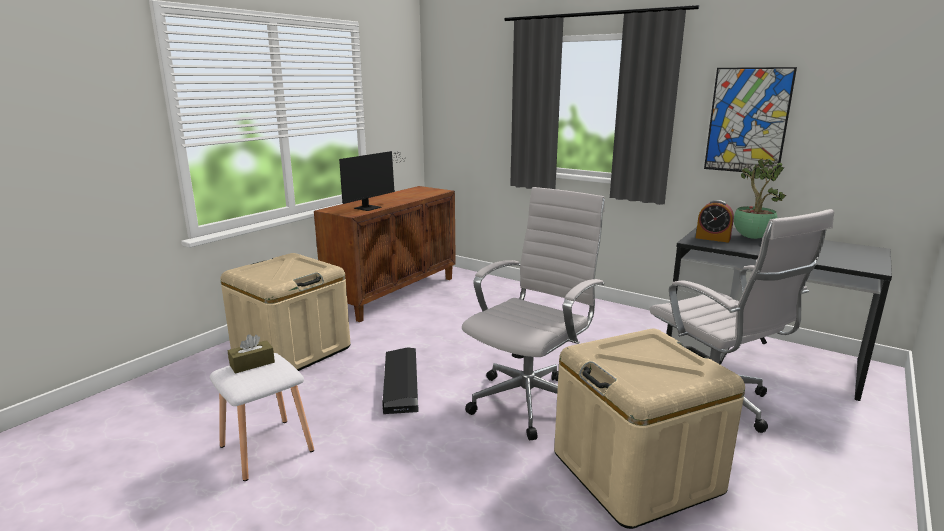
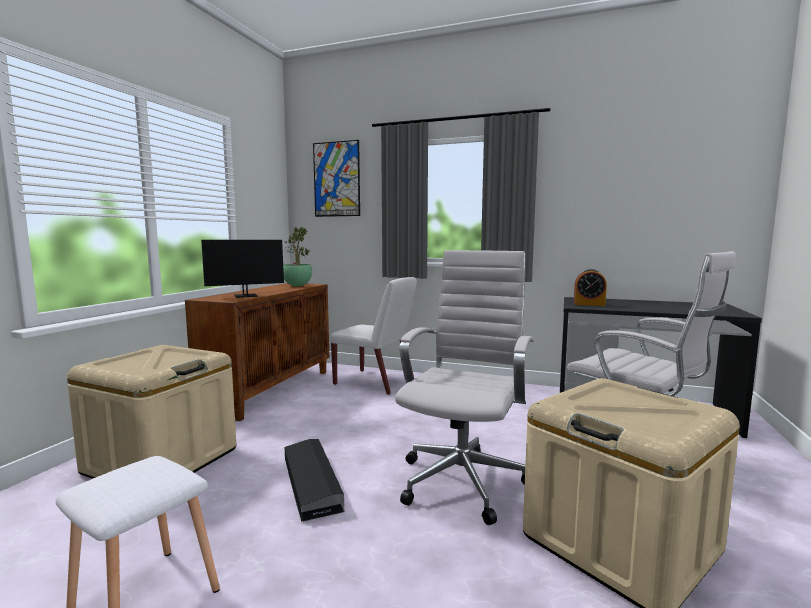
camera: 15 degrees left, 10 degrees down
brown tissue box [228,334,275,373] -> none
monitor [339,151,406,211] -> monitor turned 45 degrees clockwise [201,240,306,298]
picture [704,67,797,173] -> picture moved to [313,140,360,217]
potted plant [734,159,786,239] -> potted plant moved to [283,227,312,286]
none -> white chair [329,277,417,395]

